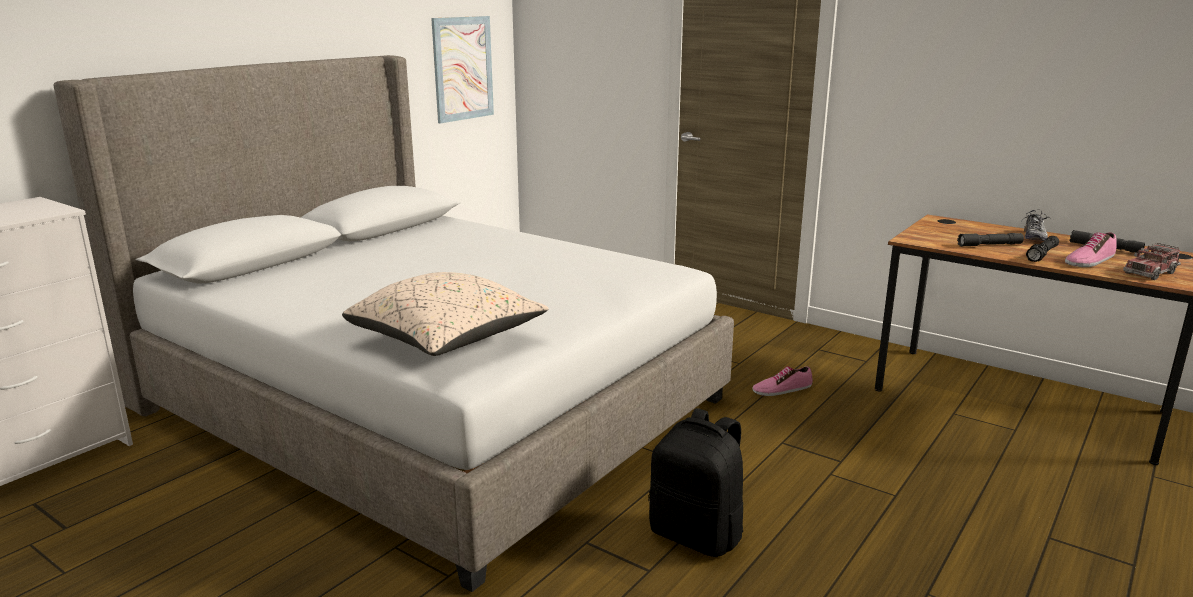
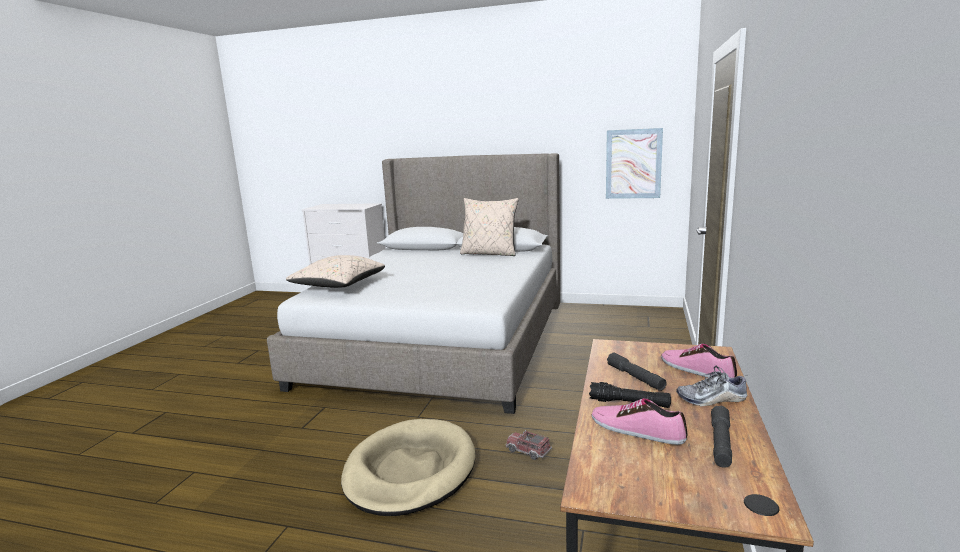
camera: 70 degrees right, 5 degrees down
black backpack [649,408,743,557] -> none
shoe [752,366,813,396] -> shoe moved to [661,344,737,378]
toy truck [1123,243,1181,280] -> toy truck moved to [506,430,552,460]
none -> beige dog bed [341,419,476,516]
none -> beige pillow [460,198,519,256]

